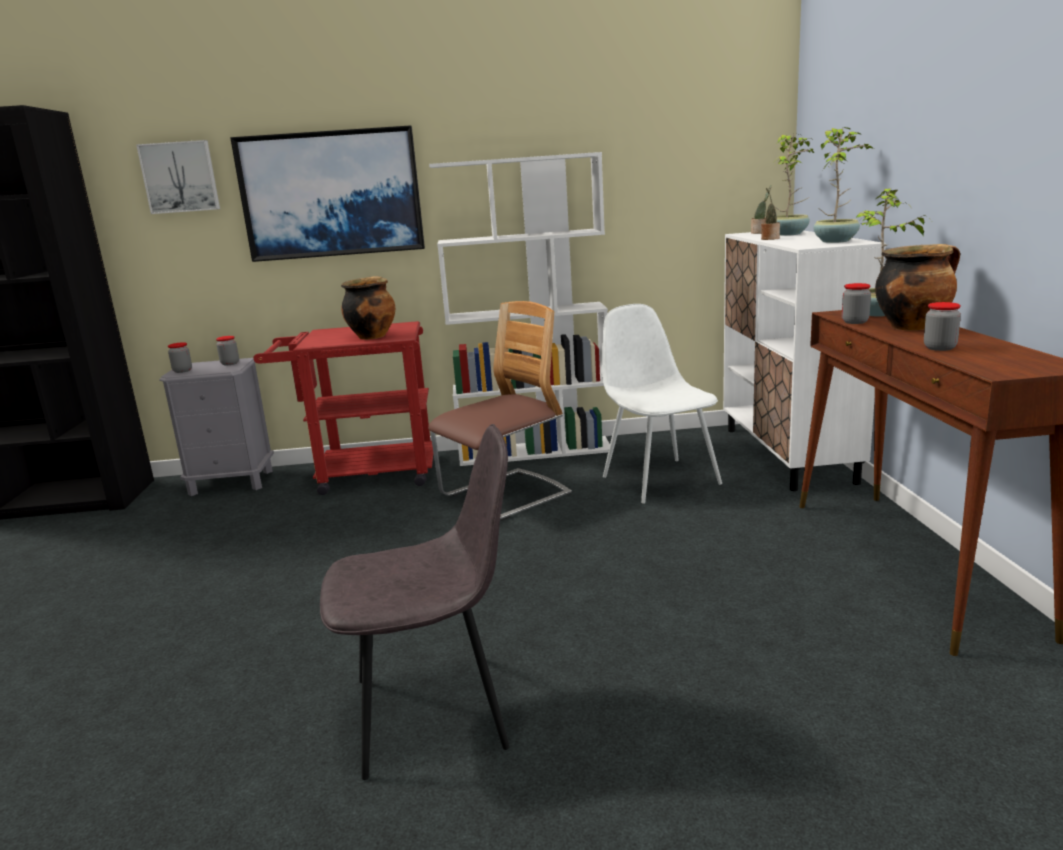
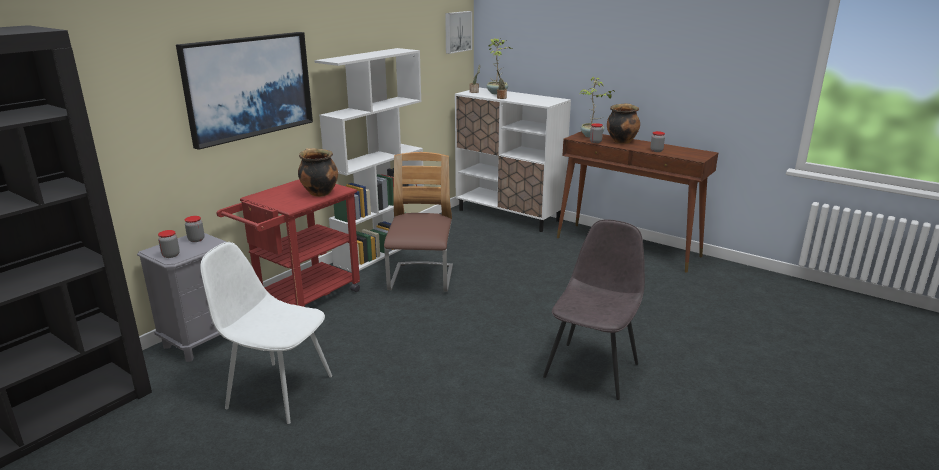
camera: 50 degrees left, 5 degrees up
picture [136,140,220,214] -> picture moved to [445,11,472,54]
white chair [602,304,722,504] -> white chair moved to [200,242,332,424]
potted plant [813,127,874,243] -> none

